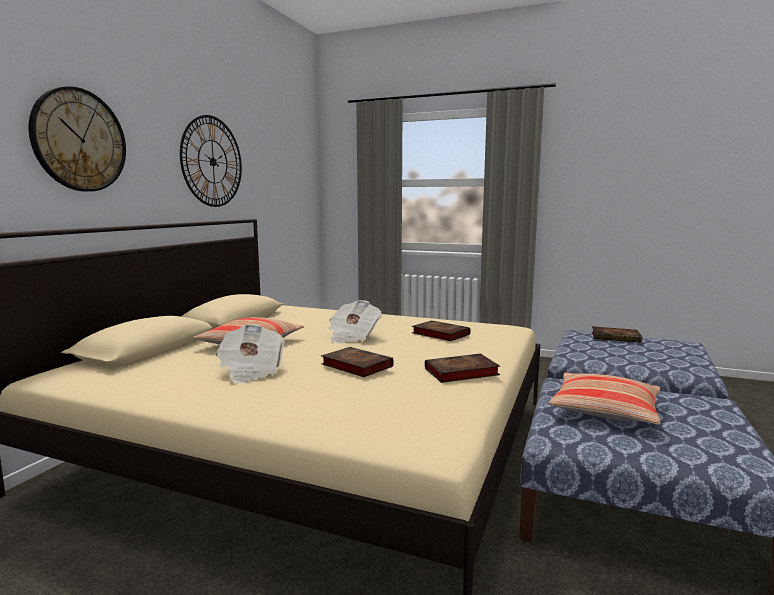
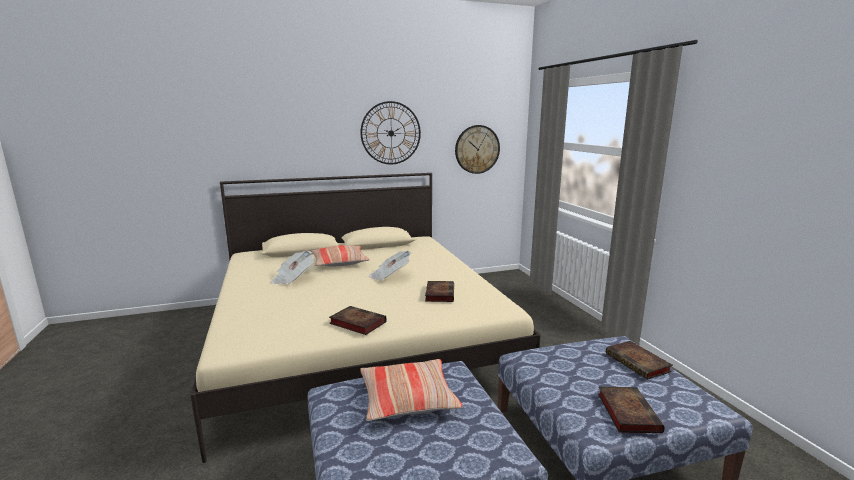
camera: 50 degrees right, 5 degrees up
wall clock [29,86,126,192] -> wall clock moved to [455,125,500,174]
book [321,347,394,377] -> book moved to [598,387,665,433]

